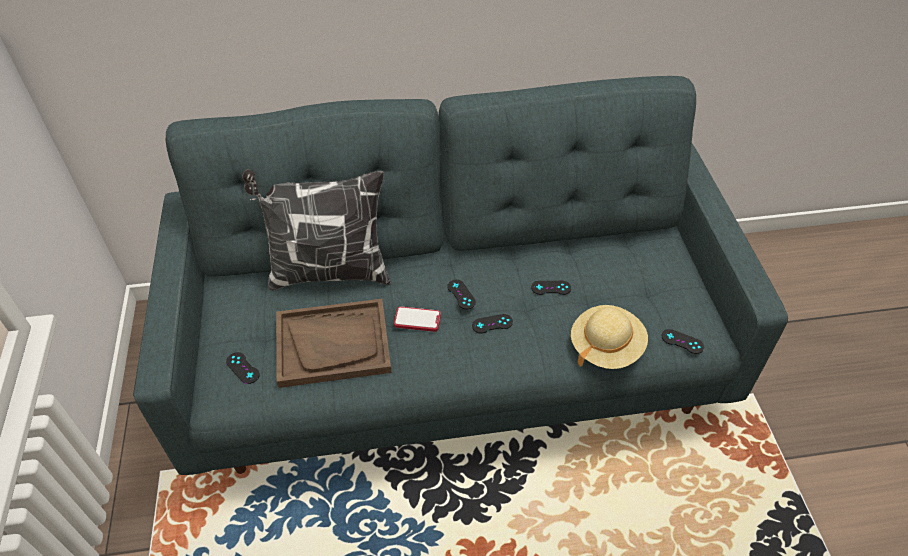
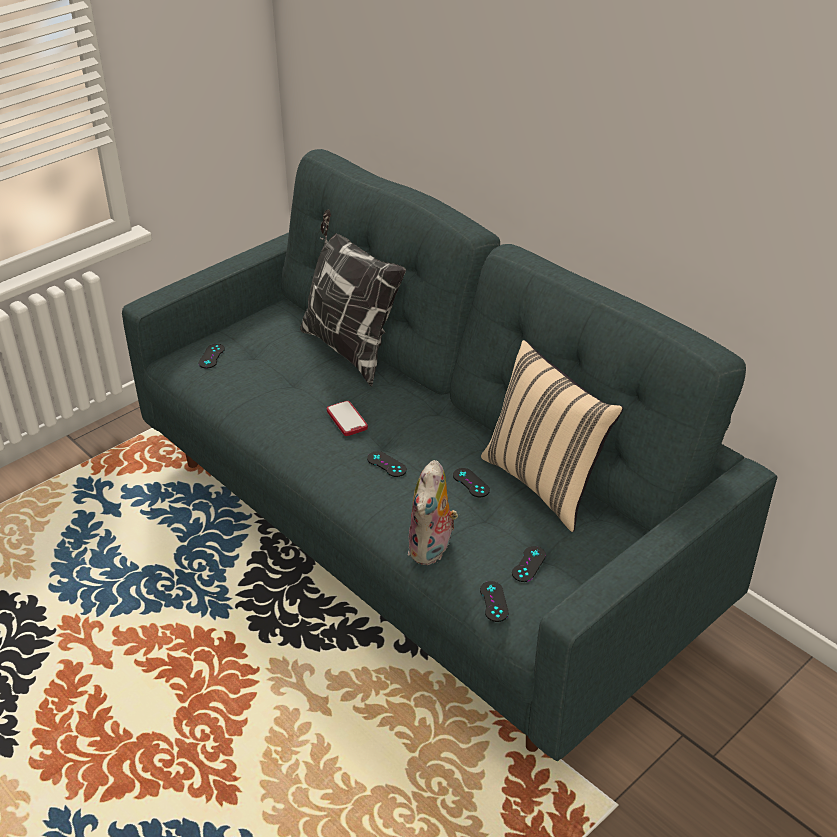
camera: 55 degrees right, 10 degrees down
brown tray [276,299,392,388] -> none
black game controller [447,280,476,309] -> black game controller moved to [512,546,546,582]
beige hat [571,305,648,369] -> plush toy [408,460,458,565]
none -> beige pillow [481,340,623,532]

